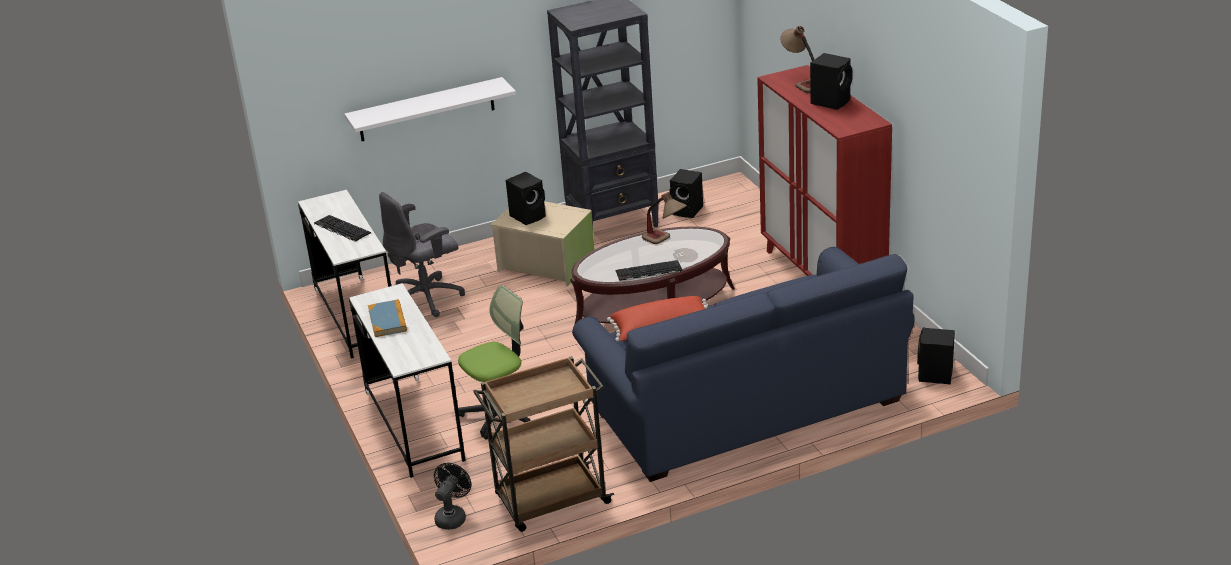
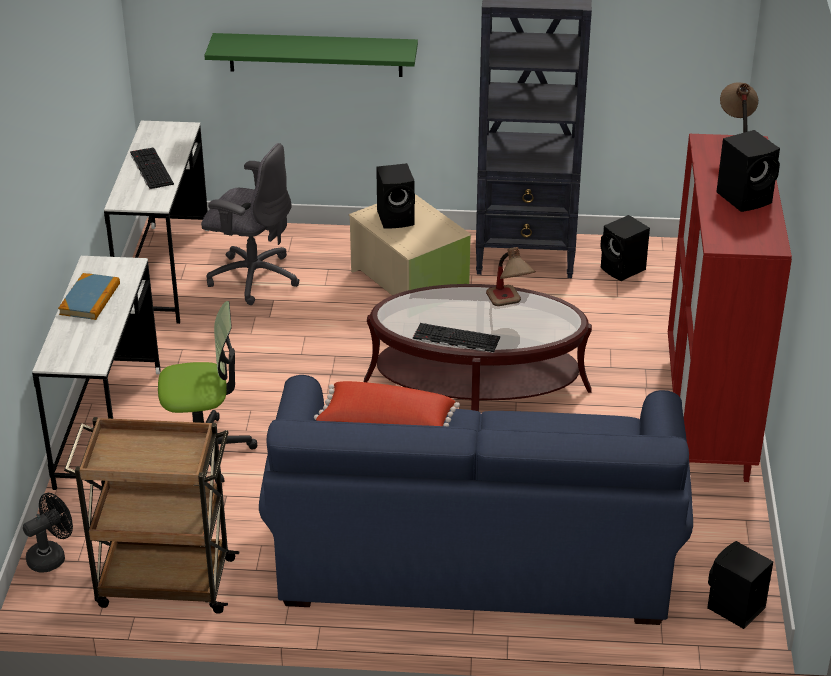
camera: 25 degrees right, 5 degrees up
white shelf [344,77,516,141] -> green shelf [204,33,418,77]
grey office chair [379,192,465,317] -> grey office chair turned 150 degrees counterclockwise [201,143,300,305]

